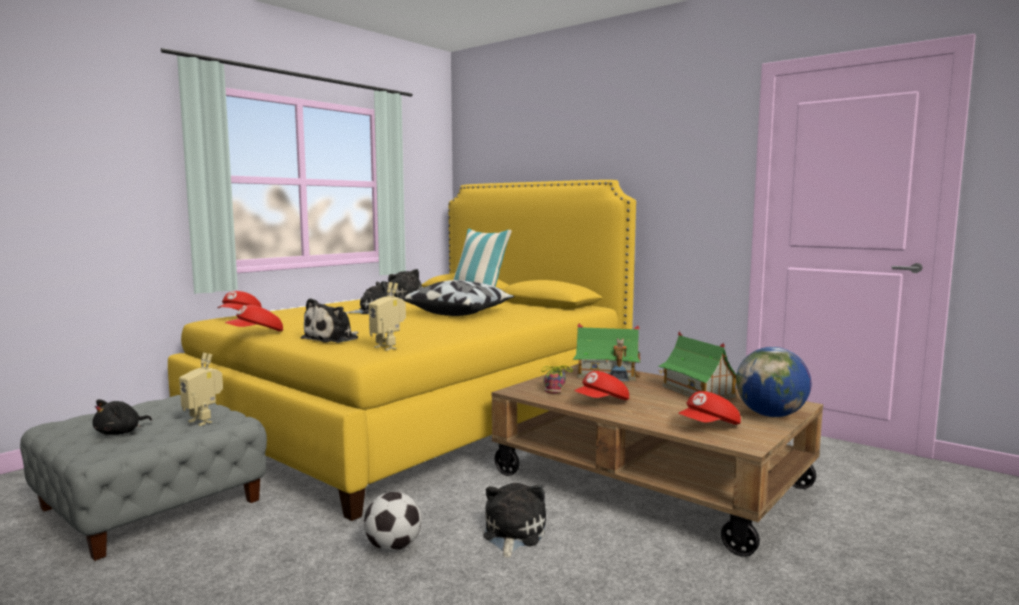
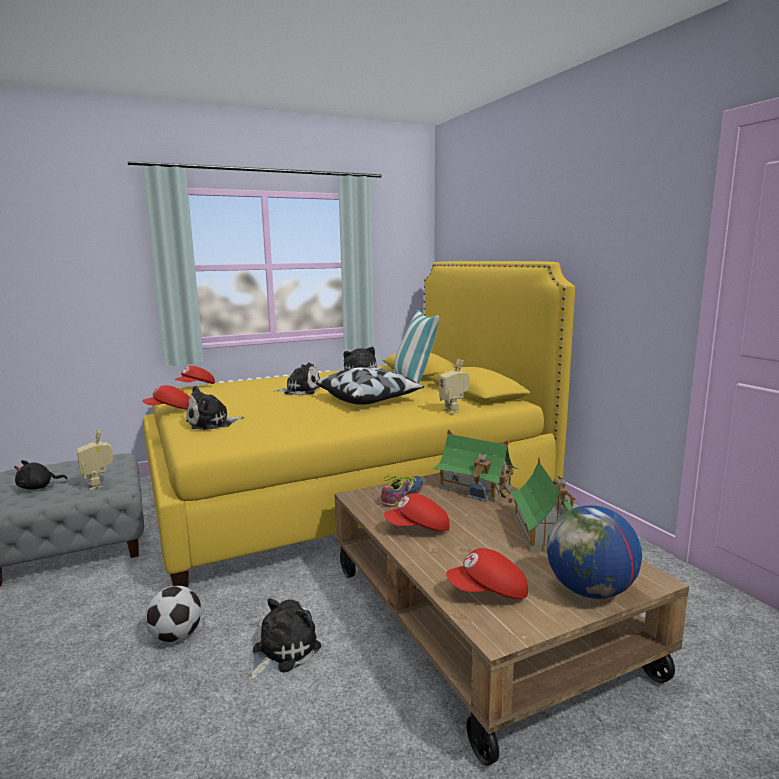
camera: 25 degrees right, 5 degrees up
toy robot [369,282,406,351] -> toy robot moved to [439,359,470,414]

